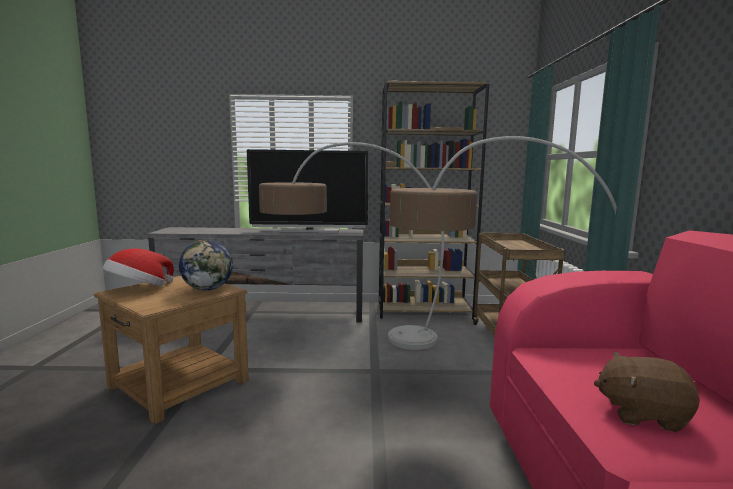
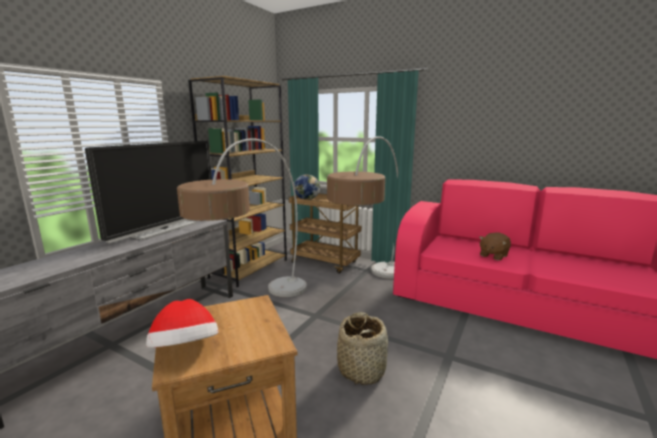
camera: 60 degrees left, 5 degrees up
globe [179,240,233,290] -> globe moved to [294,174,320,200]
none -> basket [337,312,388,385]

